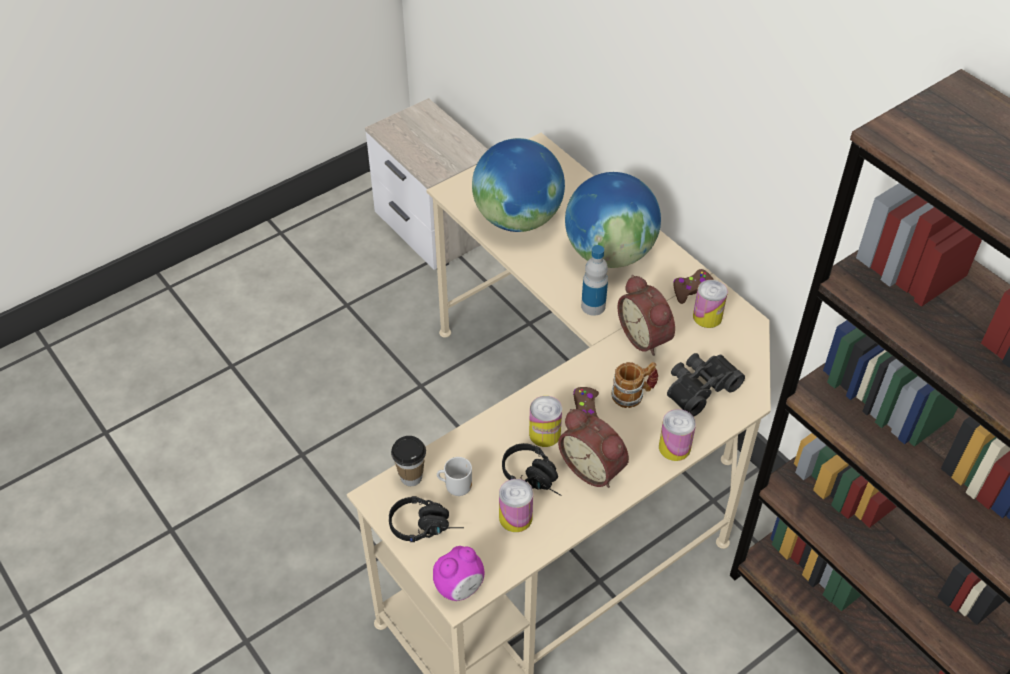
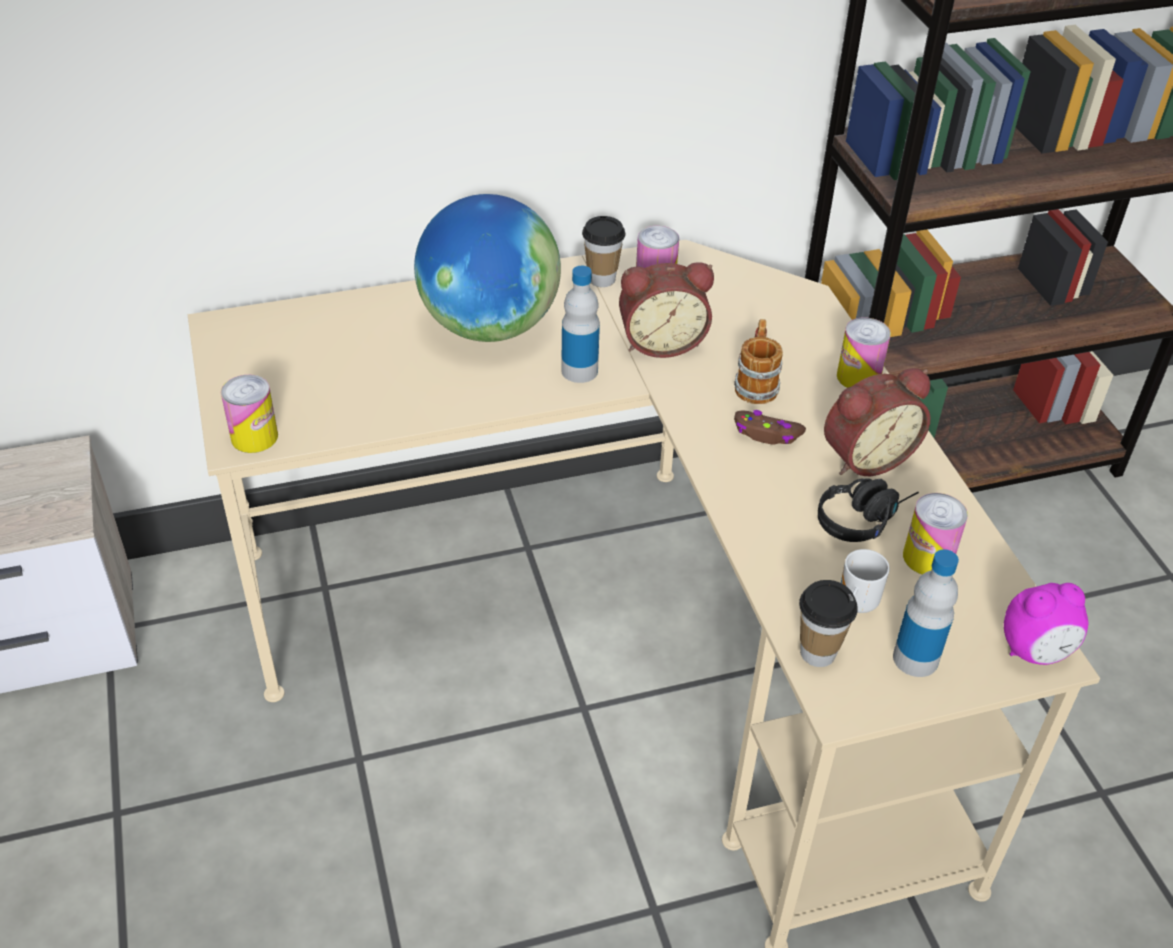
camera: 70 degrees left, 5 degrees down
black headphones [389,496,464,542] -> bottle [893,549,959,677]
alarm clock [433,546,484,601] -> alarm clock turned 90 degrees clockwise [1004,583,1088,665]
globe [472,138,565,232] -> none
can [529,396,562,447] -> can moved to [221,375,278,453]
black binoculars [667,353,745,417] -> none
brown game controller [673,269,714,304] -> cup [582,216,625,287]

